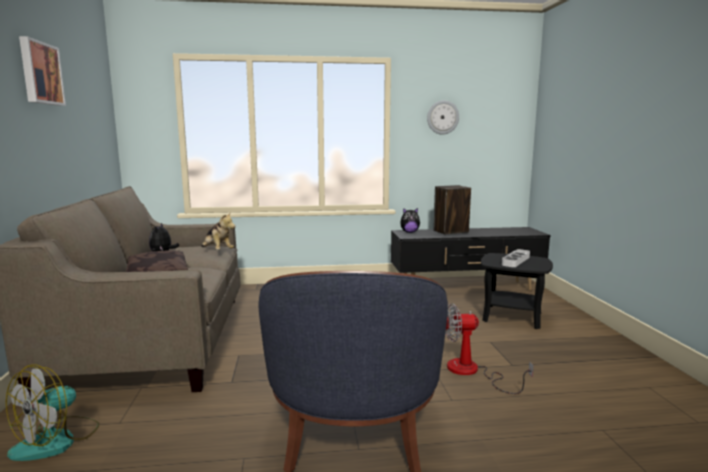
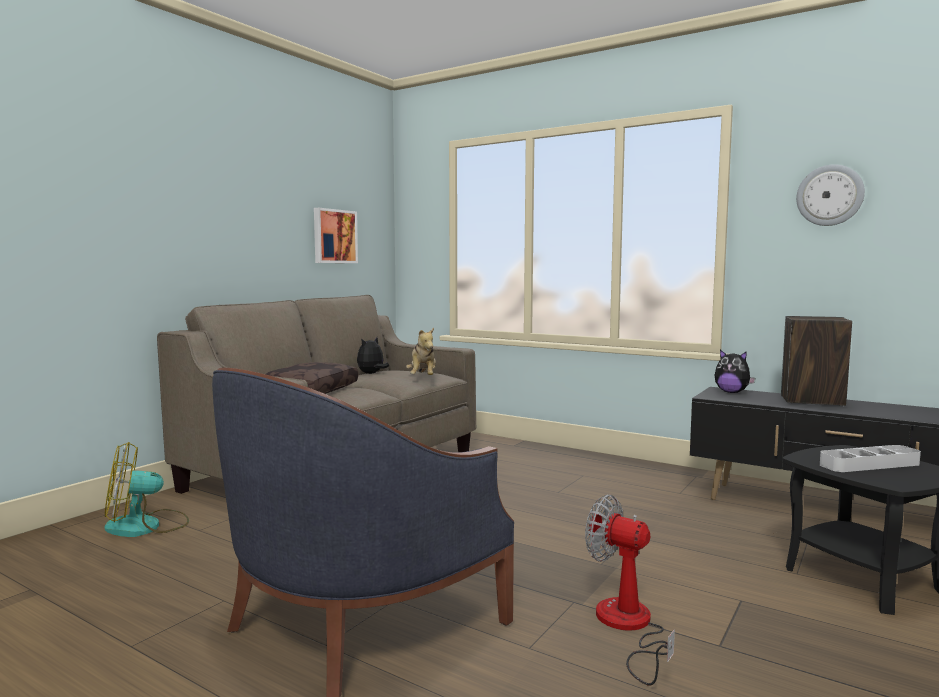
camera: 40 degrees right, 5 degrees down
picture [19,36,66,106] -> picture moved to [314,208,358,263]

